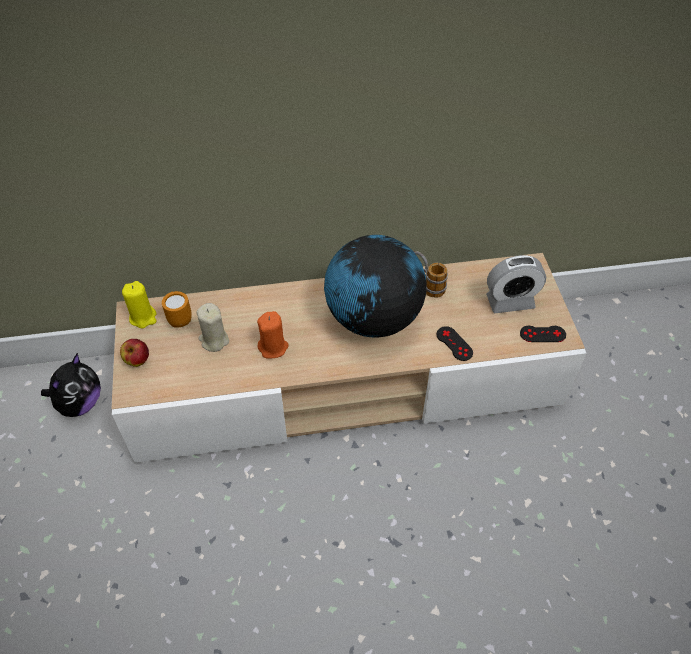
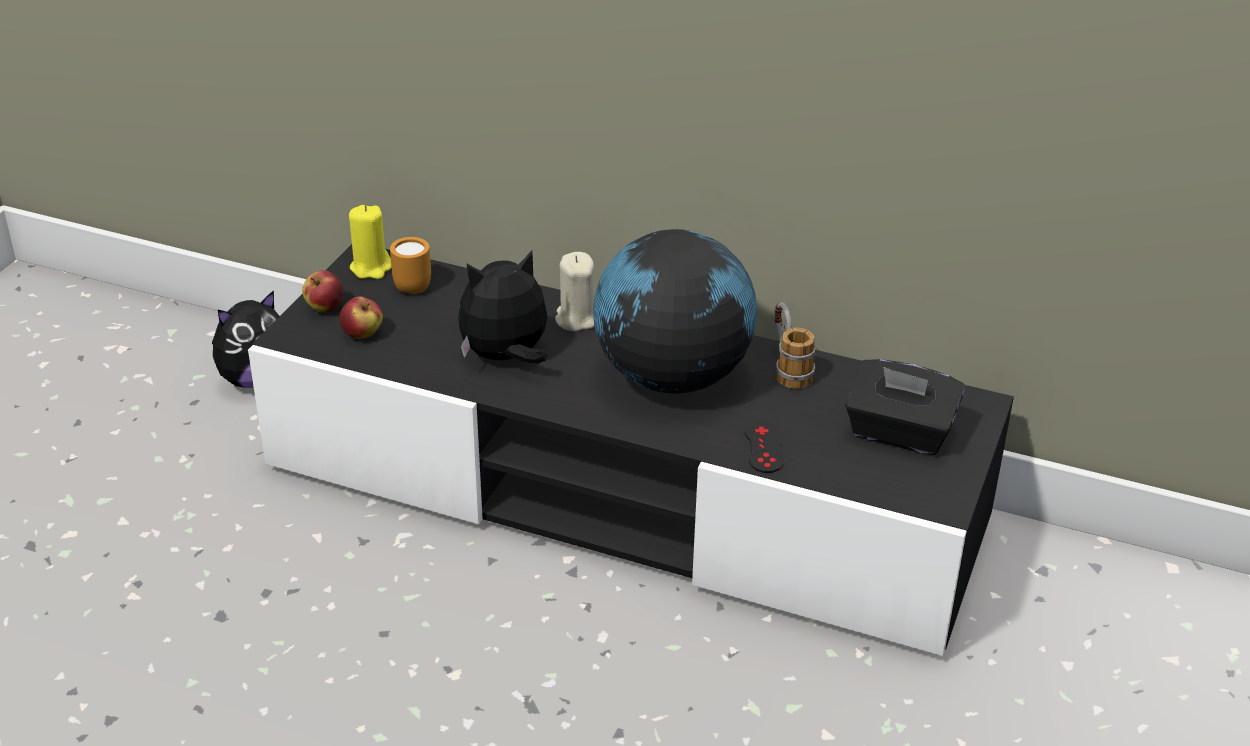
camera: 30 degrees right, 15 degrees down
beige tv stand [111,253,586,463] -> black tv stand [248,244,1014,656]
beige candle [196,303,229,352] -> beige candle moved to [555,252,594,331]
orange candle [257,311,289,359] -> plush toy [458,250,547,364]
alarm clock [486,255,546,313] -> black tissue box [845,359,965,455]
black game controller [520,326,566,342] -> none
none -> apple [340,296,383,339]

